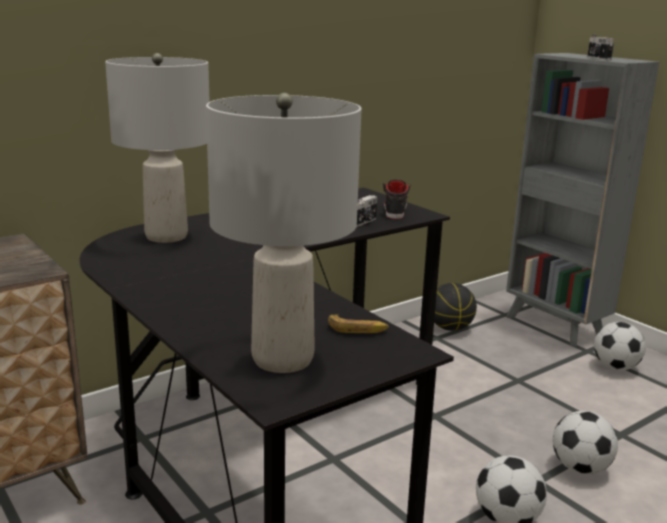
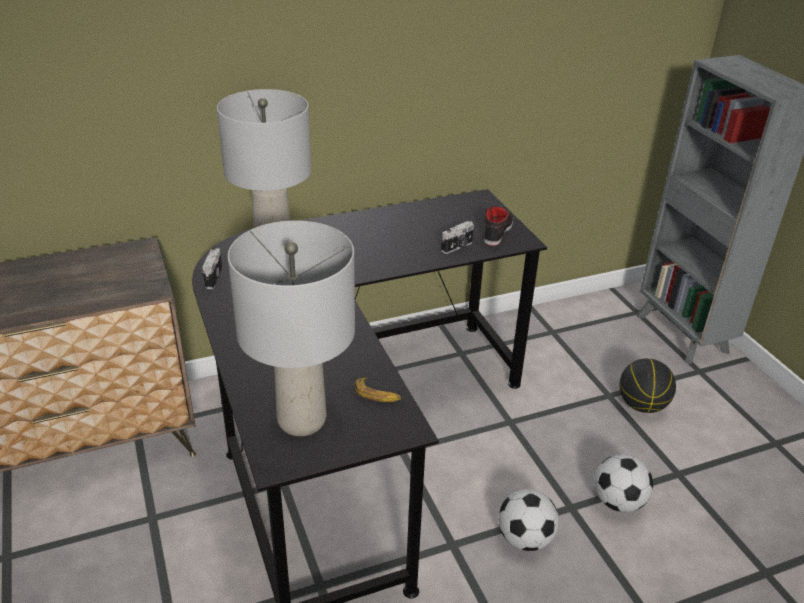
camera: 15 degrees right, 15 degrees up
basketball [434,283,477,331] -> basketball moved to [619,358,676,413]
camera [587,34,614,60] -> camera moved to [202,247,222,289]
football [594,322,646,370] -> none

